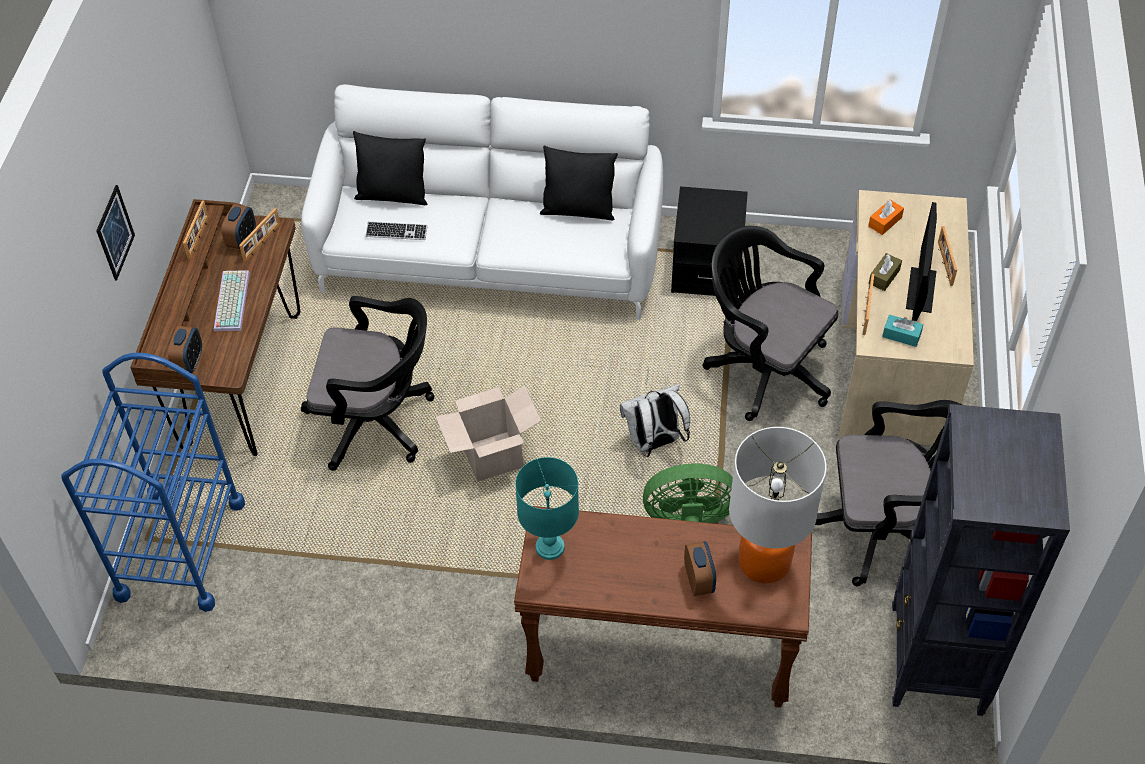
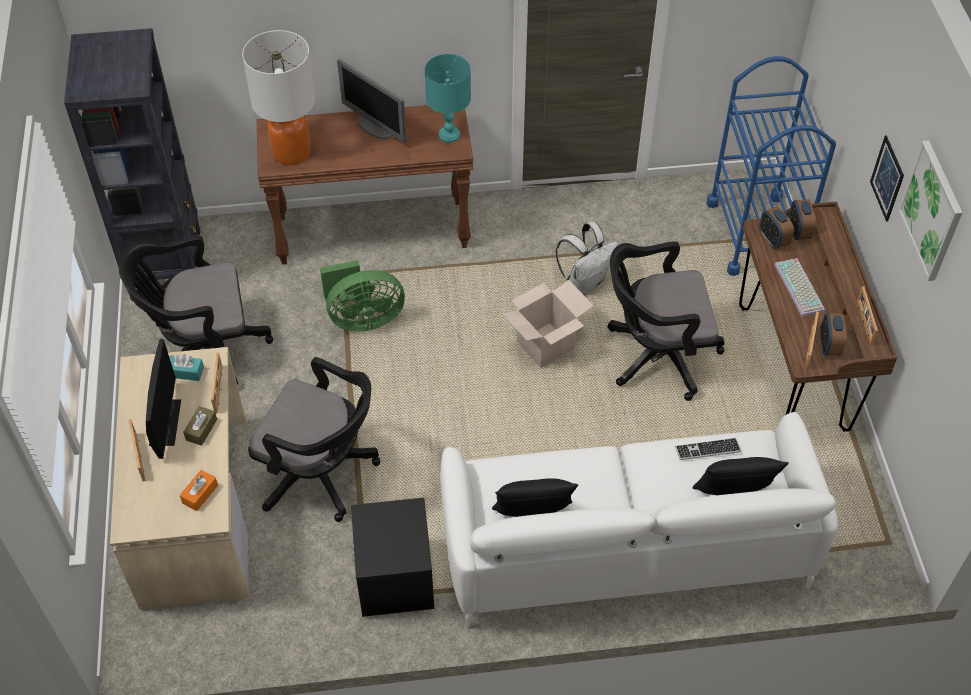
camera: 165 degrees right, 0 degrees up
white backpack [620,384,690,457] -> white backpack moved to [556,222,618,295]
alarm clock [684,541,716,596] -> alarm clock moved to [759,207,794,249]
none -> monitor [337,59,407,143]
none -> picture [898,140,962,281]

